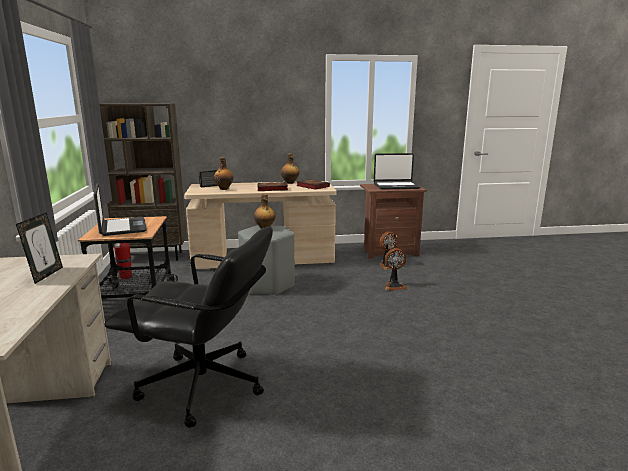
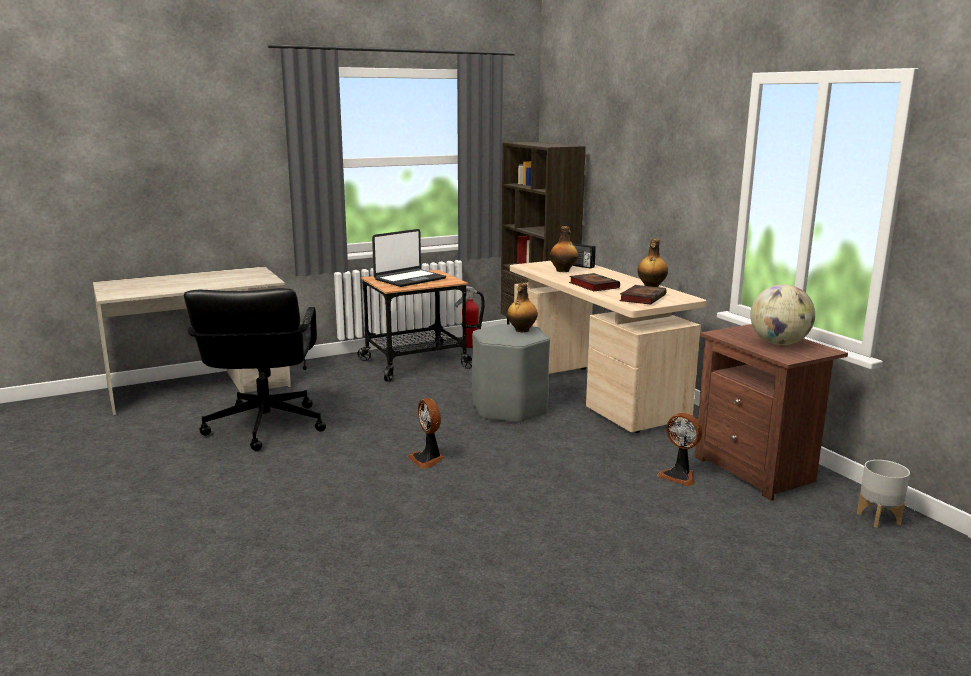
camera: 70 degrees right, 0 degrees up
picture frame [16,212,63,284] -> none
laptop [374,153,420,190] -> globe [750,284,815,345]
fan [385,248,407,290] -> fan moved to [408,398,444,468]
none -> grey planter [857,460,910,528]

